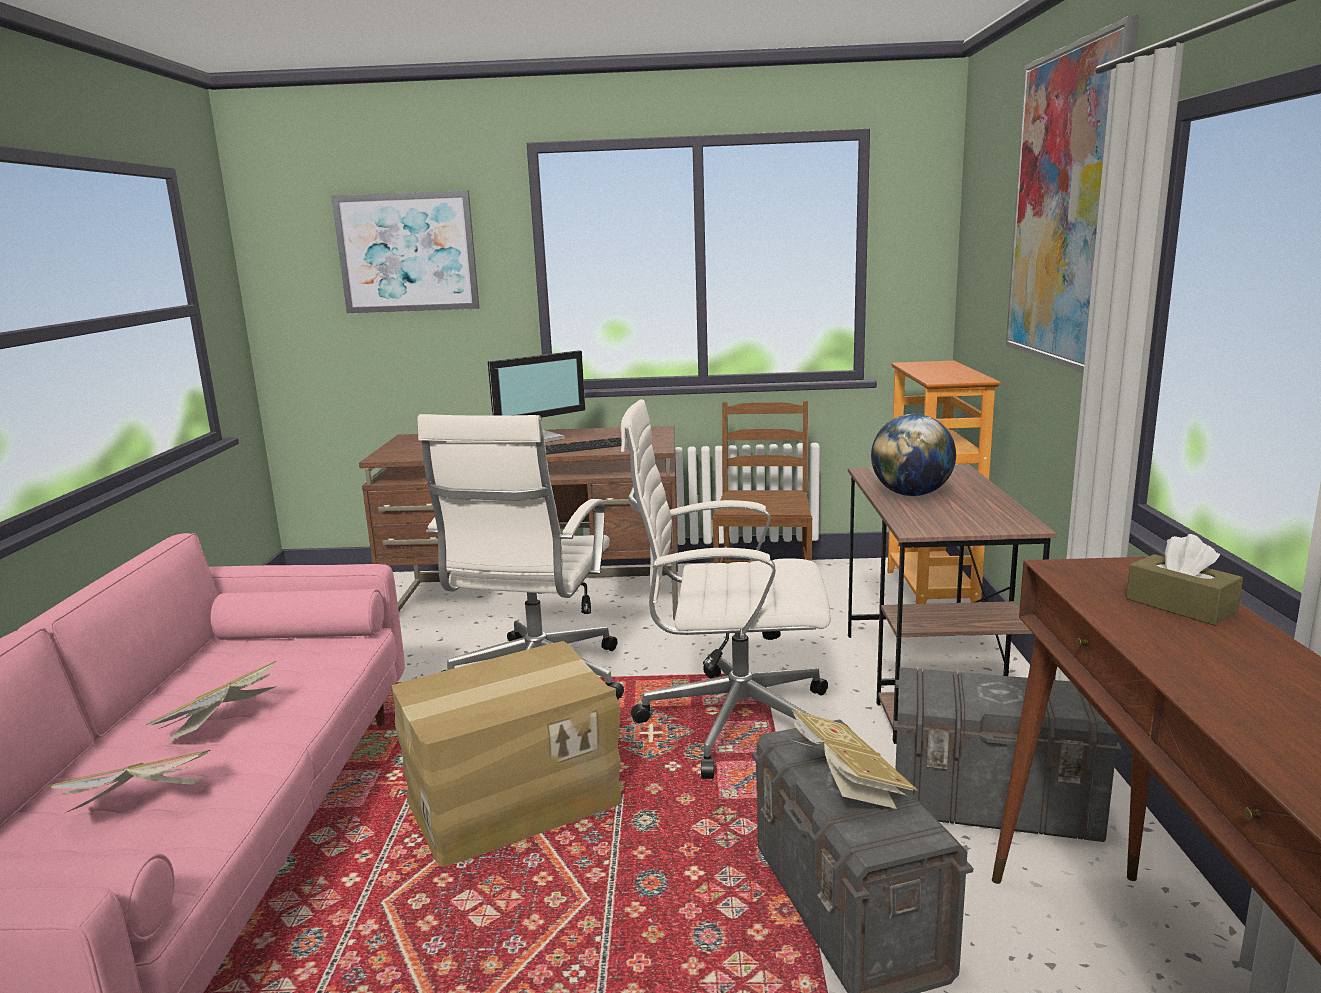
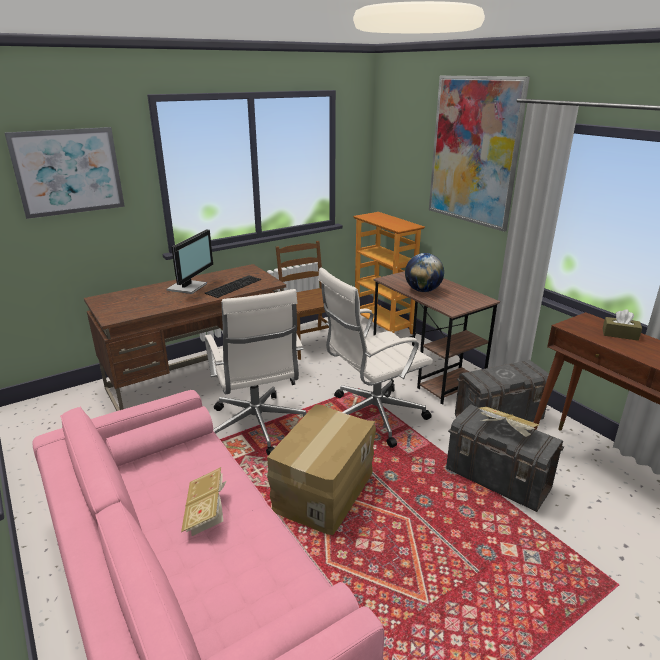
camera: 35 degrees left, 10 degrees up
book [47,750,211,813] -> none

